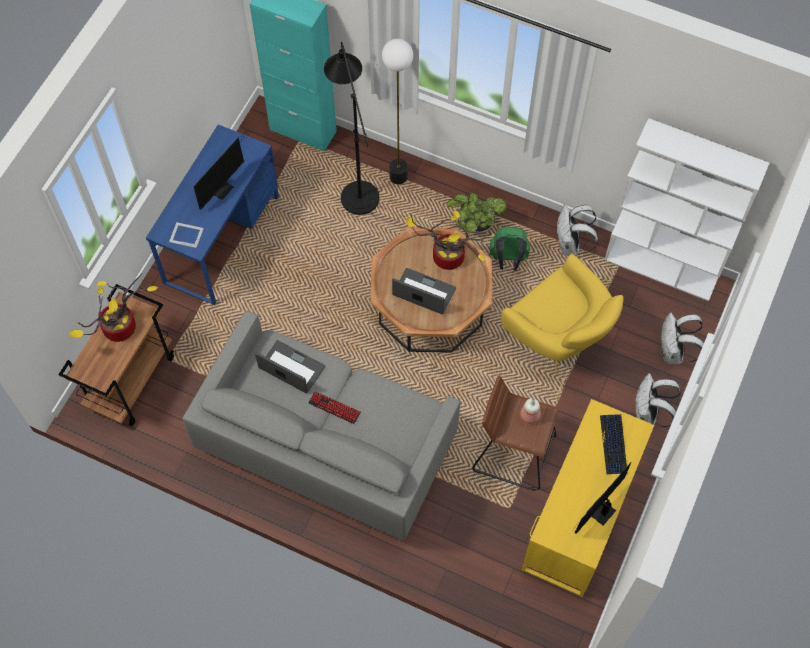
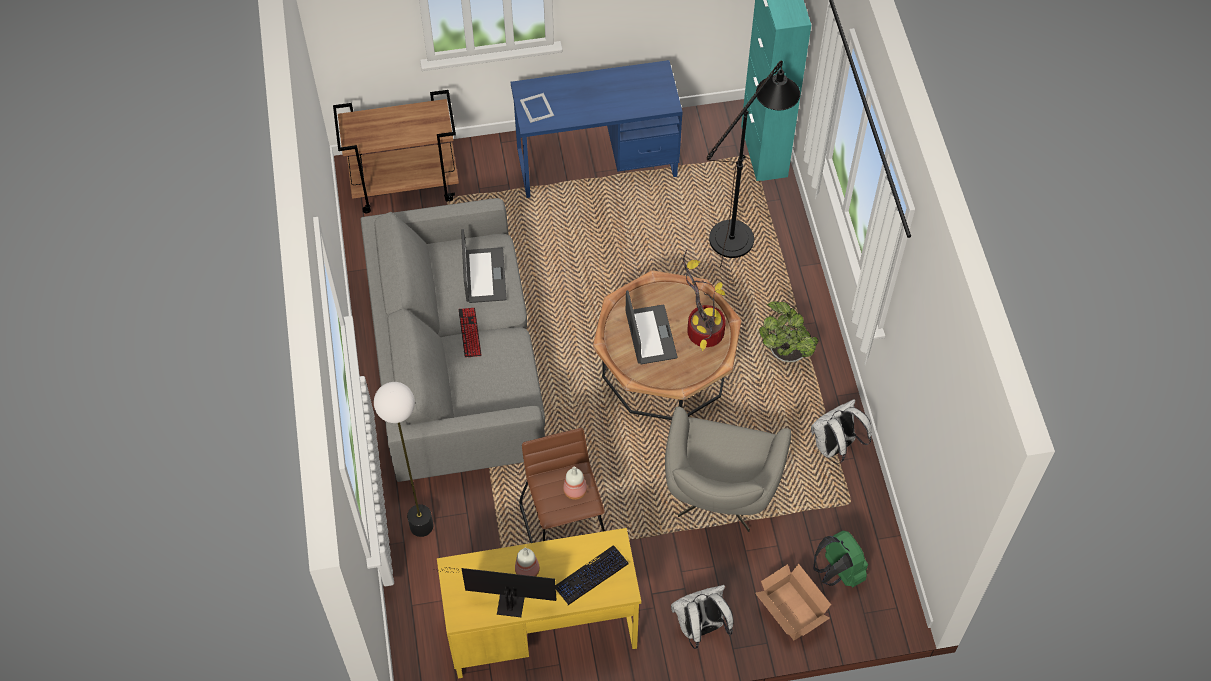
camera: 55 degrees right, 5 degrees down
potted plant [69,273,158,342] -> none
monitor [194,131,246,209] -> none
floor lamp [382,39,413,184] -> floor lamp moved to [374,382,433,537]
green backpack [490,227,530,271] -> green backpack moved to [813,531,868,587]
yellow armchair [501,254,624,374] -> grey armchair [665,407,791,532]
white bookcase [604,118,769,301] -> none
white backpack [661,312,704,364] -> cardboard box [755,563,831,640]
none -> bottle [515,548,540,576]

